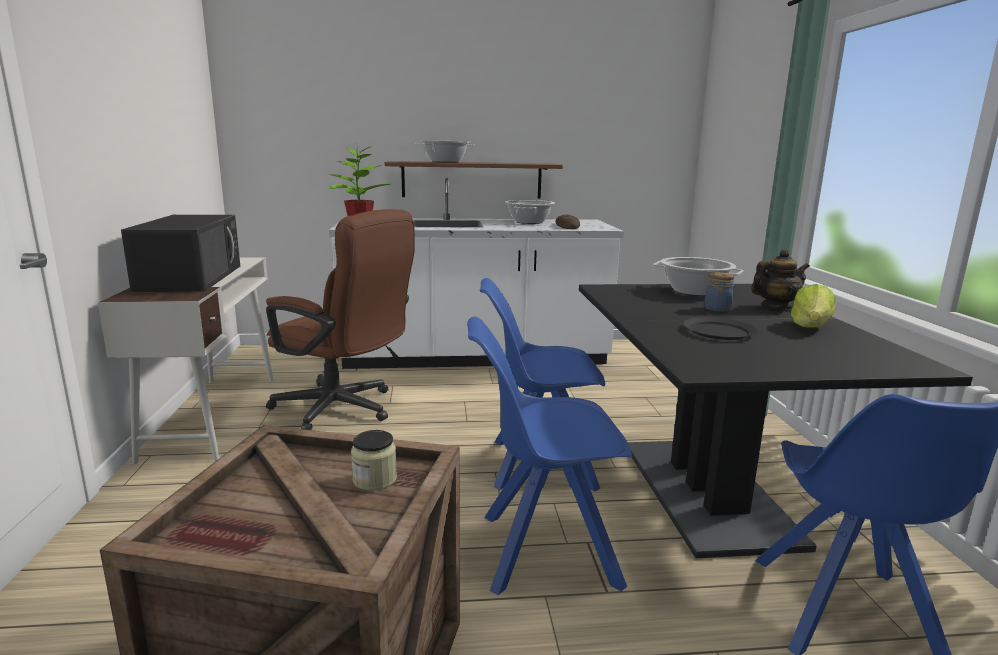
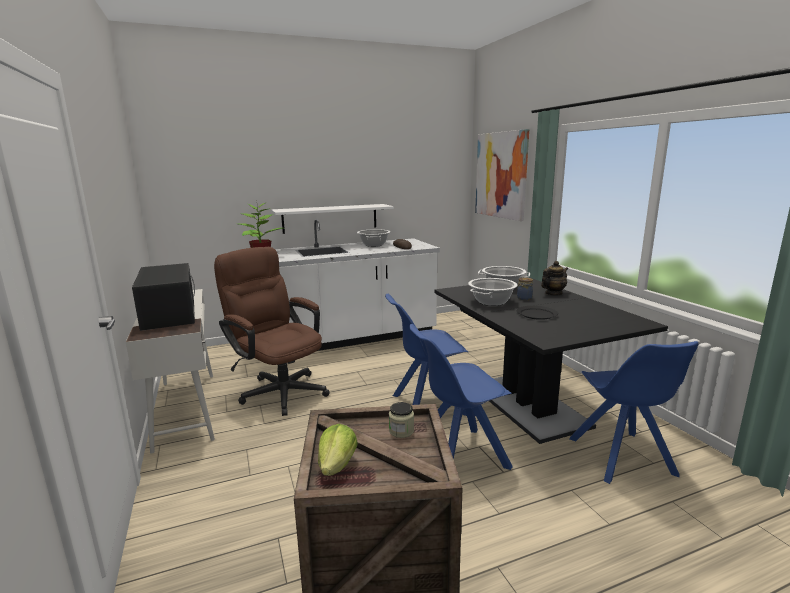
camera: 15 degrees left, 0 degrees up
brown office chair [266,209,415,430] -> brown office chair turned 150 degrees counterclockwise [214,247,330,416]
brown shelf [385,161,563,198] -> white shelf [271,204,394,234]
cooking pot [415,140,475,163] -> cooking pot moved to [468,278,518,306]
lettuce [791,284,836,328] -> lettuce moved to [318,424,358,476]
none -> picture [475,129,529,221]

